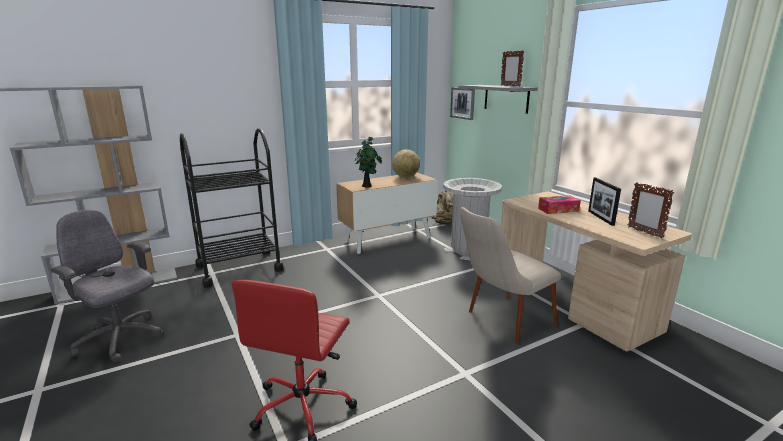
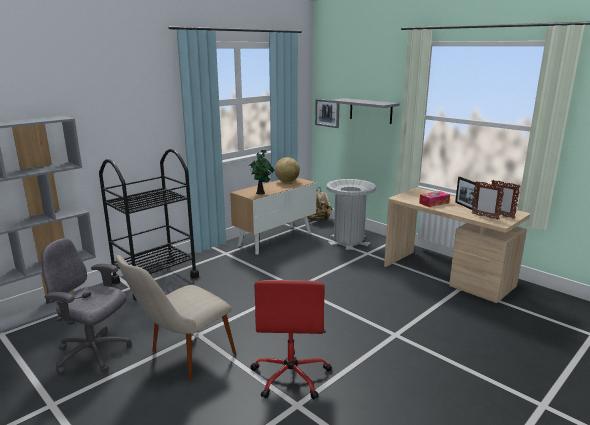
camera: 15 degrees left, 0 degrees up
beige chair [460,207,562,344] -> beige chair moved to [116,255,236,381]
picture frame [501,50,524,87] -> picture frame moved to [472,181,505,220]

